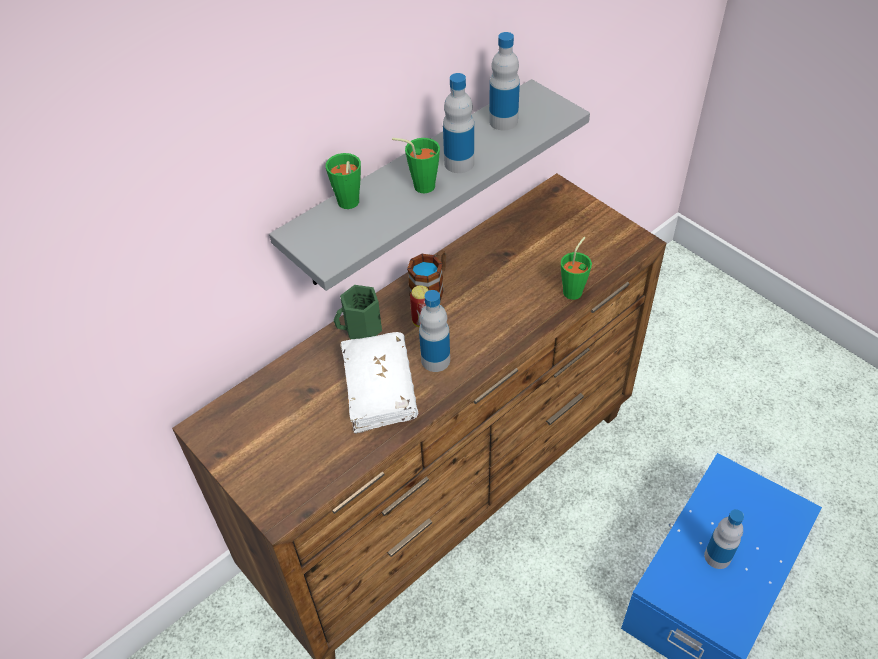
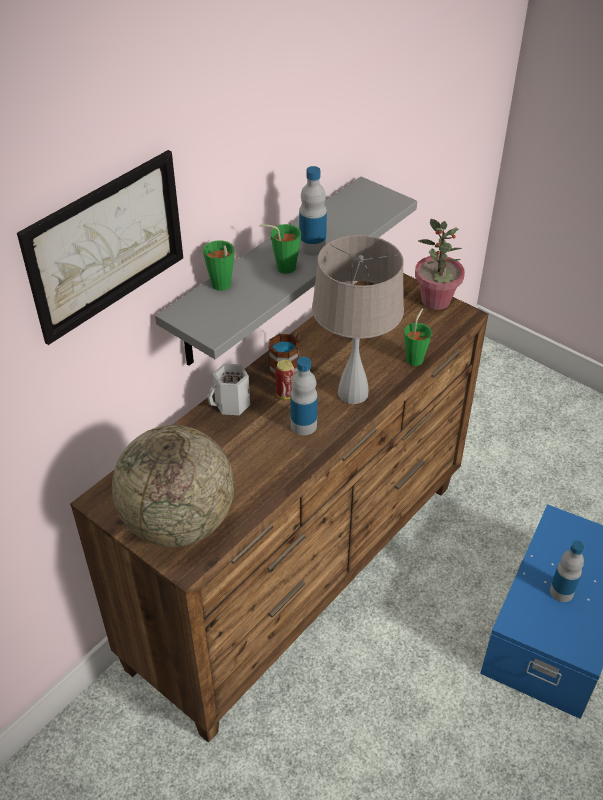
camera: 10 degrees left, 5 degrees down
green mug [334,285,382,339] -> white mug [207,363,250,415]
white book [340,332,418,434] -> none
bottle [489,32,520,130] -> none
none -> picture [17,150,183,345]
none -> globe [112,425,234,547]
none -> beige table lamp [312,235,404,404]
none -> potted plant [415,219,465,310]

